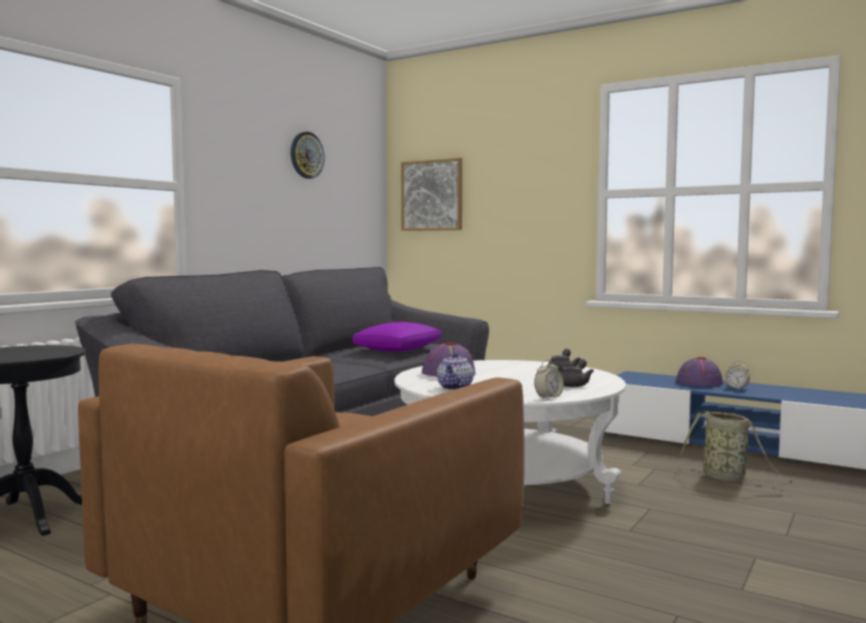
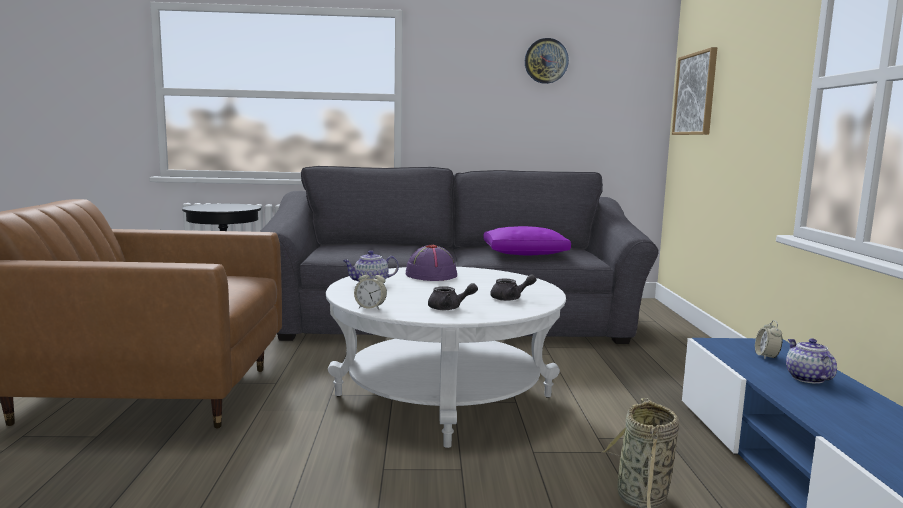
camera: 55 degrees right, 5 degrees up
purple hat [676,357,723,386] -> teapot [786,339,837,384]
alarm clock [725,361,750,390] -> alarm clock moved to [755,320,782,360]

